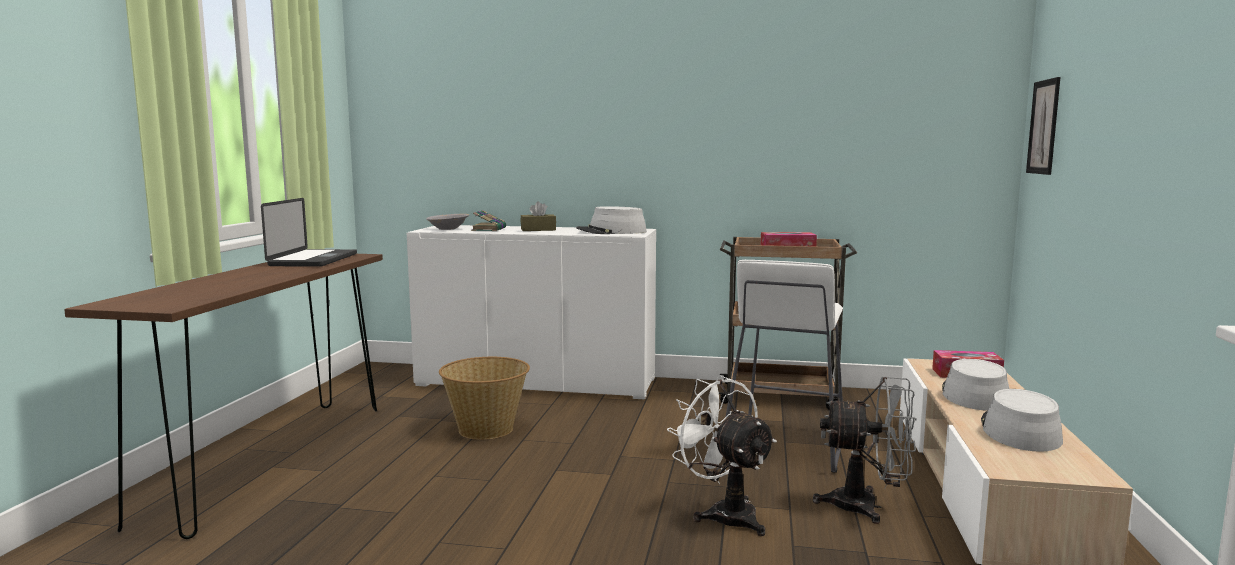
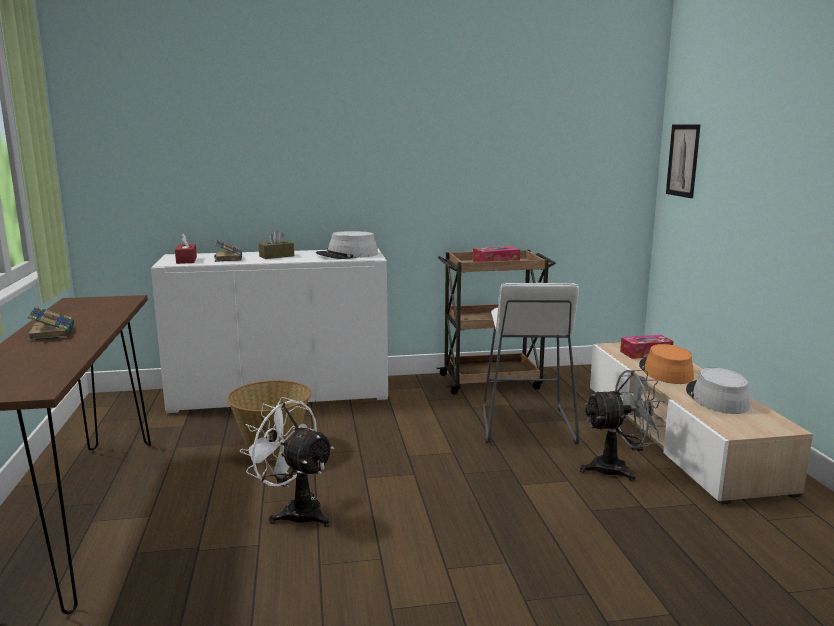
camera: 20 degrees left, 5 degrees up
laptop [261,198,357,267] -> none
grey bowl [426,214,469,230] -> red tissue box [175,234,197,264]
white fan [667,376,777,536] -> white fan moved to [240,397,334,527]
grey hat [942,359,1009,411] -> orange hat [639,344,694,384]
none -> book [27,306,74,341]

